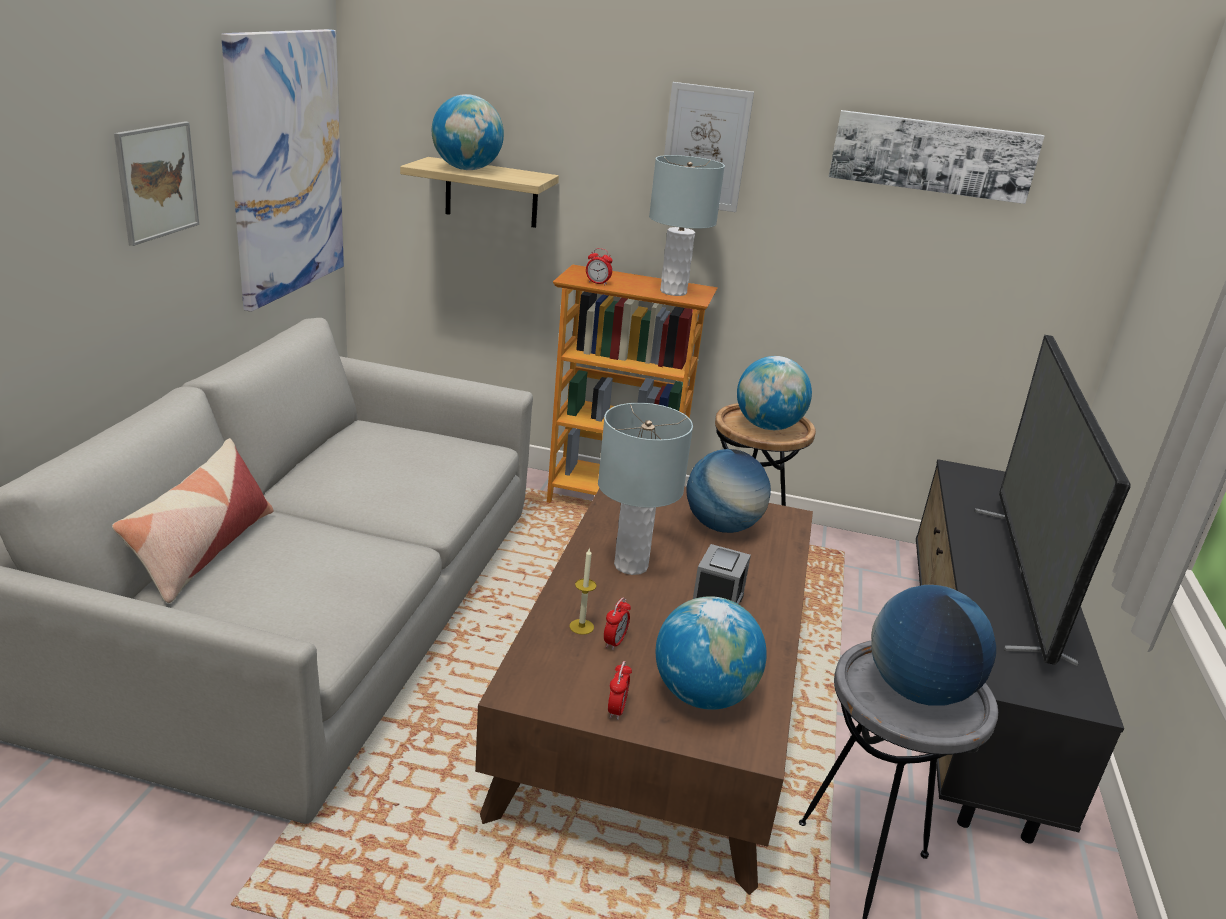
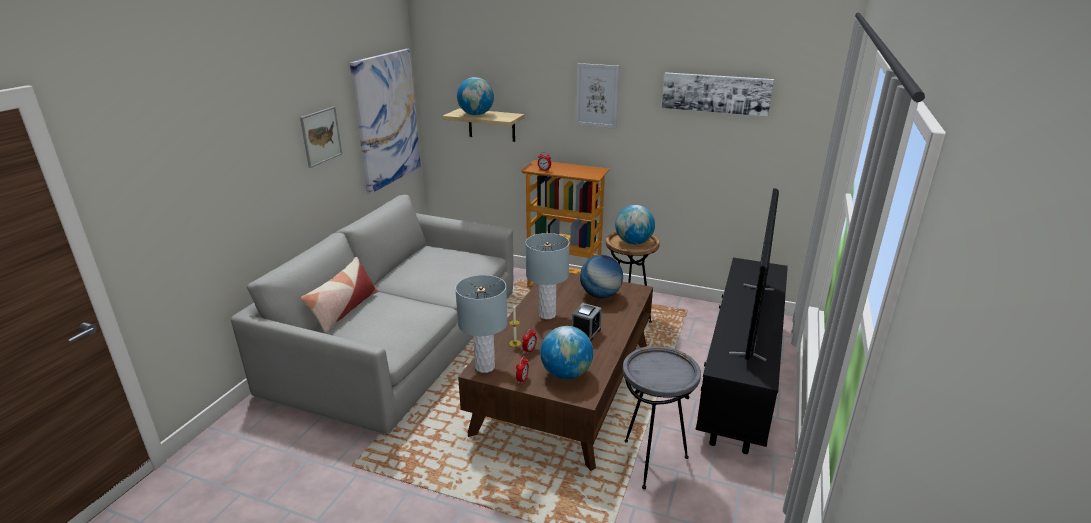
camera: 10 degrees right, 0 degrees up
grey table lamp [649,155,725,296] -> grey table lamp moved to [455,275,508,373]
globe [871,585,996,706] -> none

